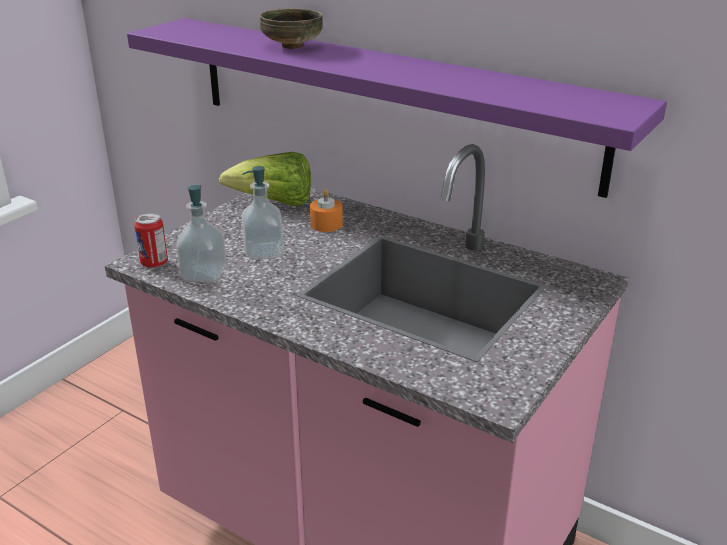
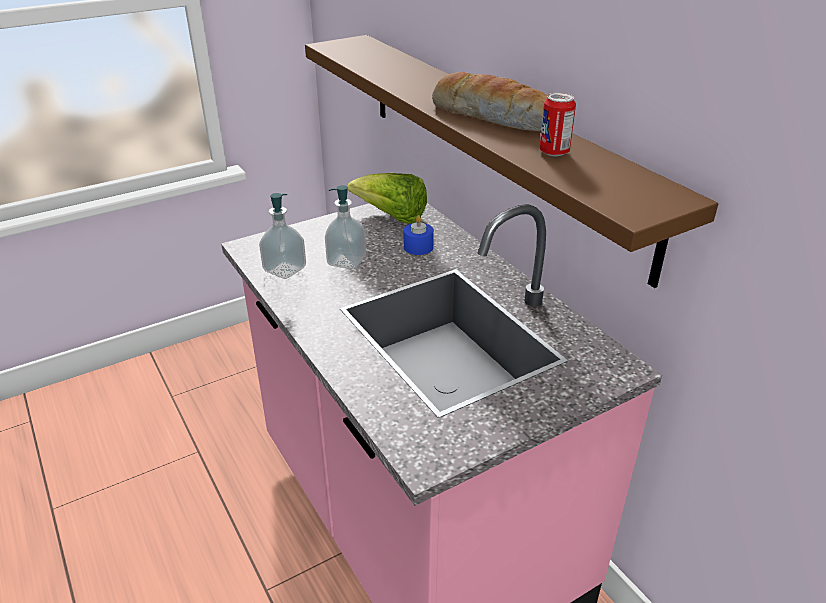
camera: 25 degrees right, 5 degrees up
purple shelf [127,18,667,198] -> brown shelf [305,35,718,288]
can [134,213,168,268] -> can moved to [539,92,576,156]
bowl [260,9,323,49] -> none
orange candle [310,189,343,232] -> blue candle [404,215,434,255]
none -> bread [432,72,547,131]

